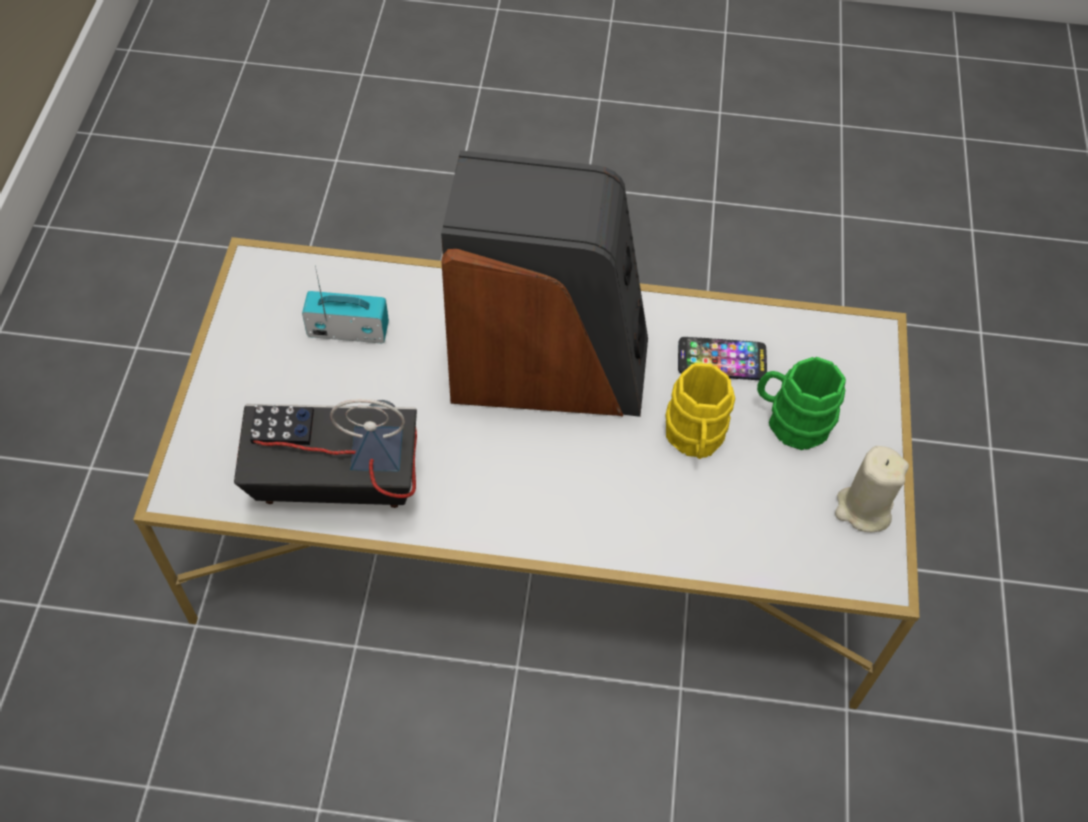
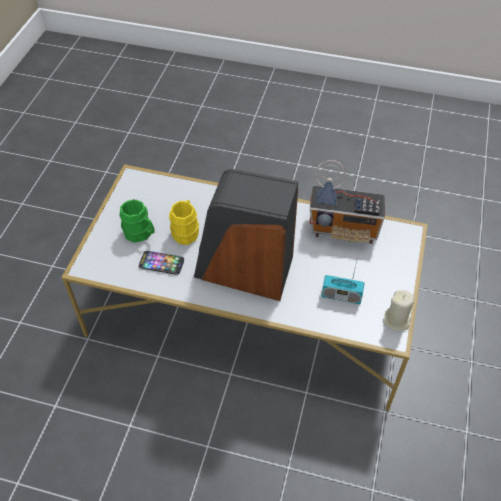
camera: 170 degrees left, 5 degrees down
beige candle [835,446,909,532] -> beige candle moved to [383,291,414,331]

